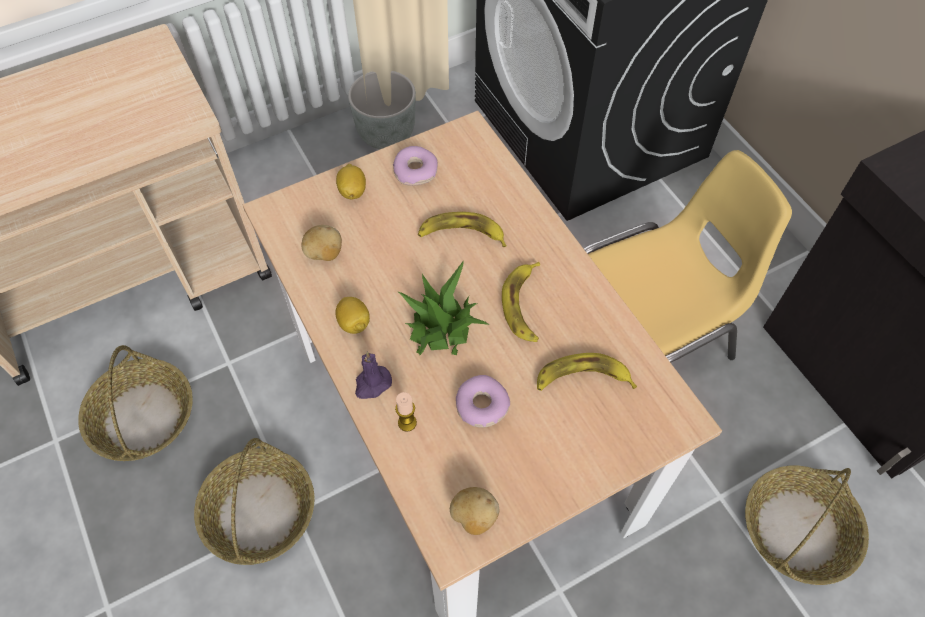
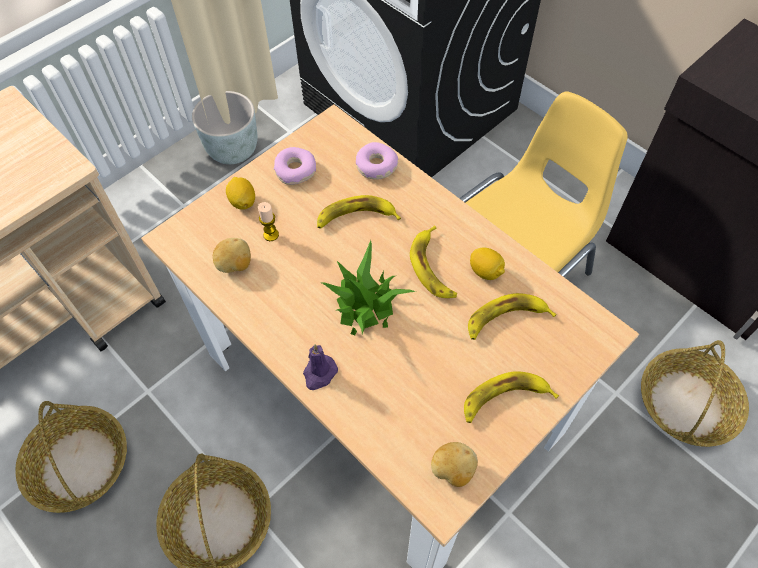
camera: 15 degrees left, 0 degrees up
lemon [335,297,370,334] -> lemon moved to [470,247,505,280]
candle [395,392,417,432] -> candle moved to [258,202,279,241]
donut [456,375,510,428] -> donut moved to [356,142,398,180]
none -> banana [464,371,559,423]

